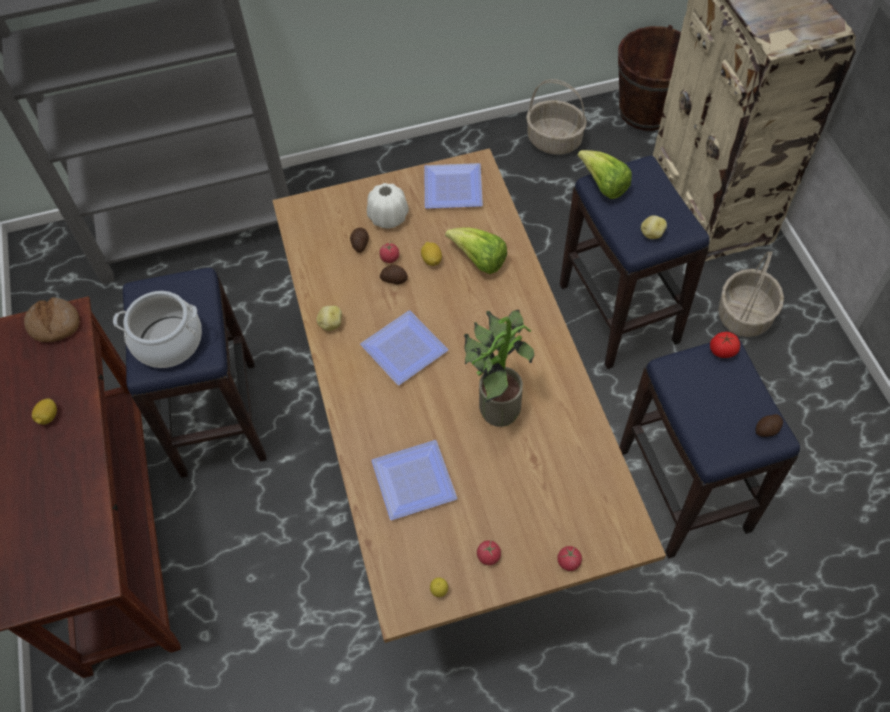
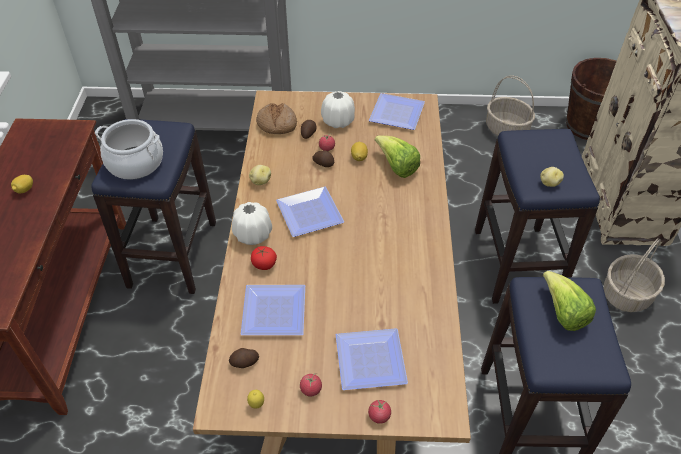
camera: 15 degrees right, 10 degrees down
bread [24,297,80,342] -> bread moved to [256,103,297,134]
potted plant [464,310,534,427] -> none
lettuce [577,150,632,199] -> lettuce moved to [543,271,596,331]
tomato [710,332,740,358] -> tomato moved to [251,246,277,270]
potato [755,414,783,437] -> potato moved to [229,348,259,368]
none -> white vase [232,202,272,245]
none -> plate [336,328,408,390]

